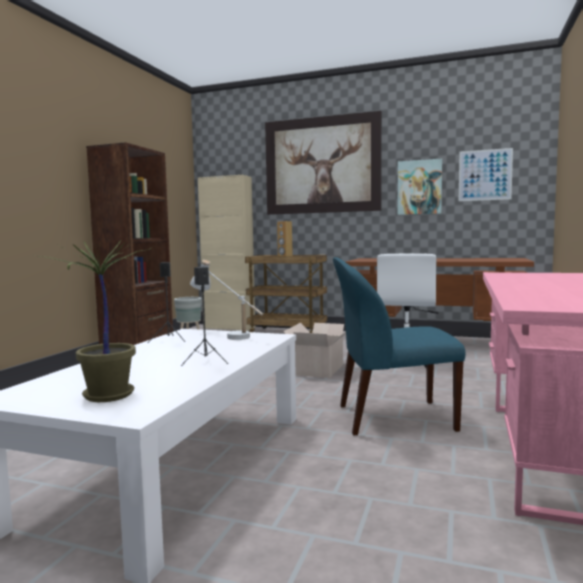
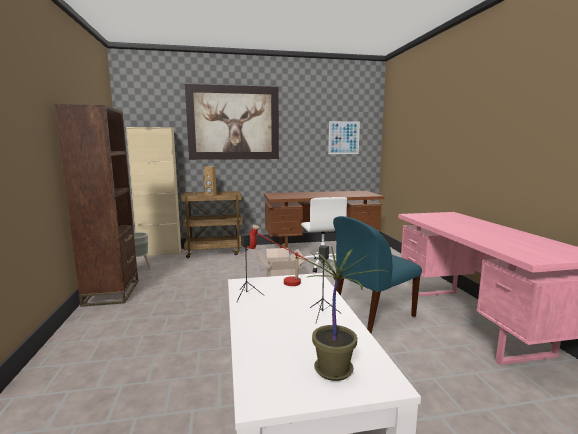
camera: 30 degrees left, 5 degrees up
white table lamp [190,260,264,340] -> red table lamp [247,225,320,286]
picture [398,159,442,215] -> none

